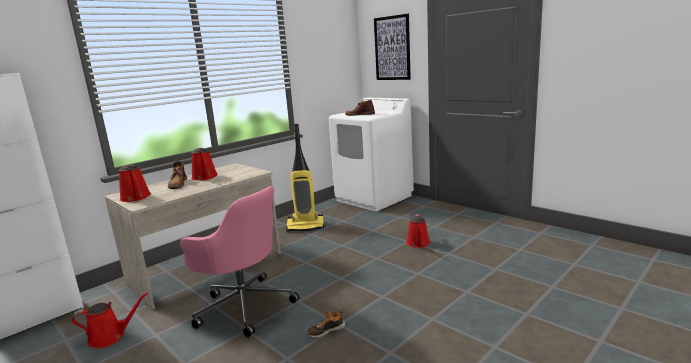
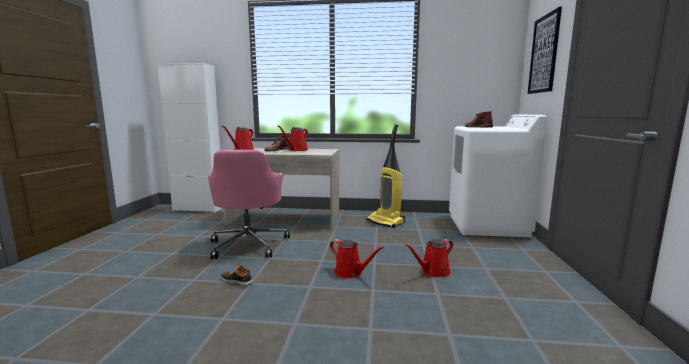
camera: 50 degrees right, 5 degrees down
red watering can [71,293,148,348] -> red watering can moved to [330,239,384,279]

